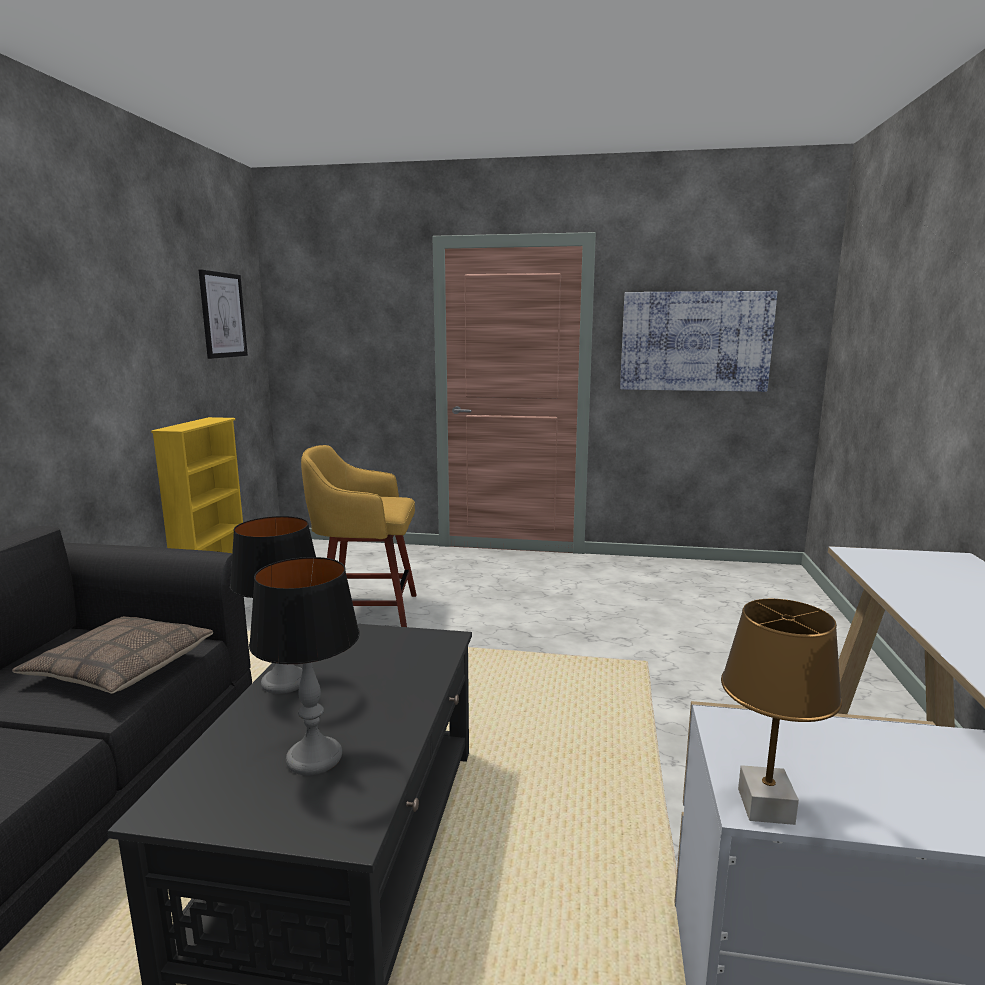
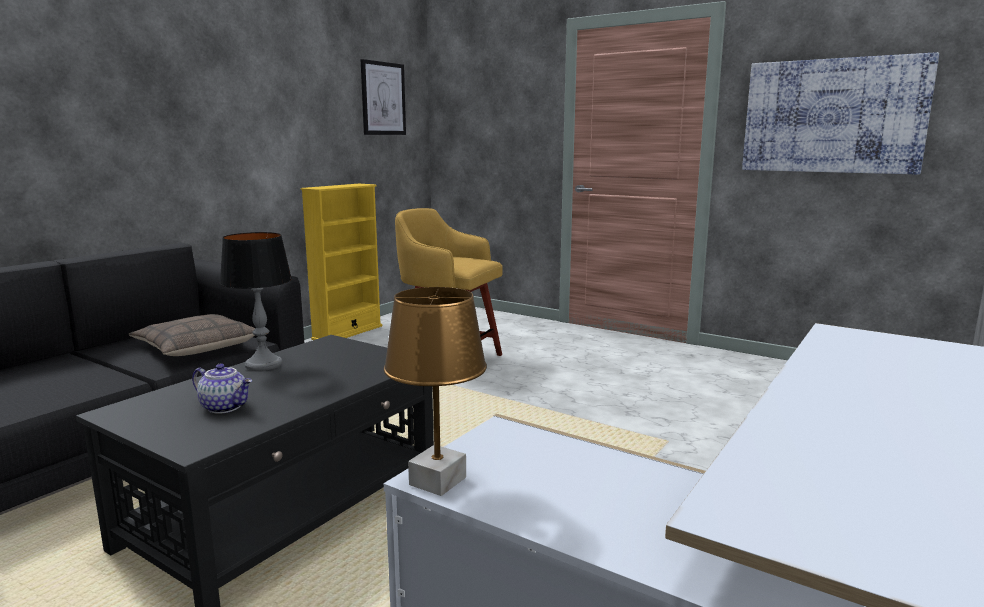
camera: 25 degrees right, 0 degrees up
table lamp [249,557,360,776] -> teapot [192,364,252,414]

